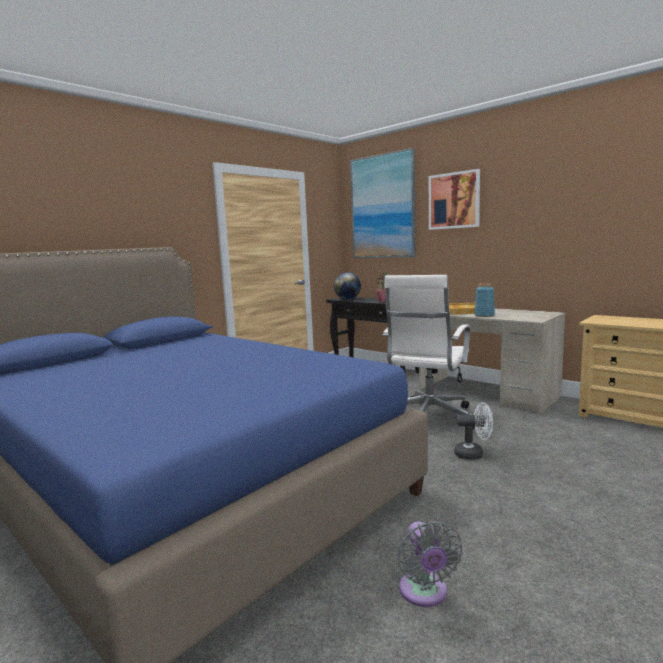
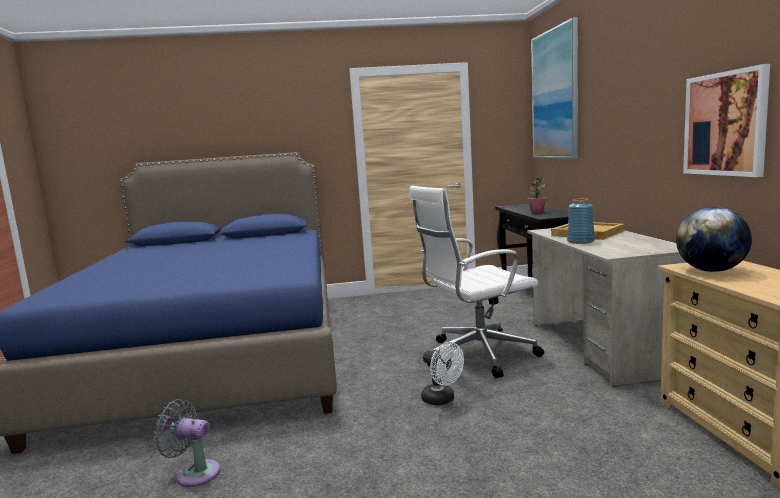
camera: 40 degrees right, 0 degrees up
globe [334,272,361,300] -> globe moved to [676,207,752,272]
grey fan [397,521,463,607] -> grey fan turned 75 degrees clockwise [153,399,220,487]
picture [429,169,480,230] -> picture moved to [683,64,770,177]

